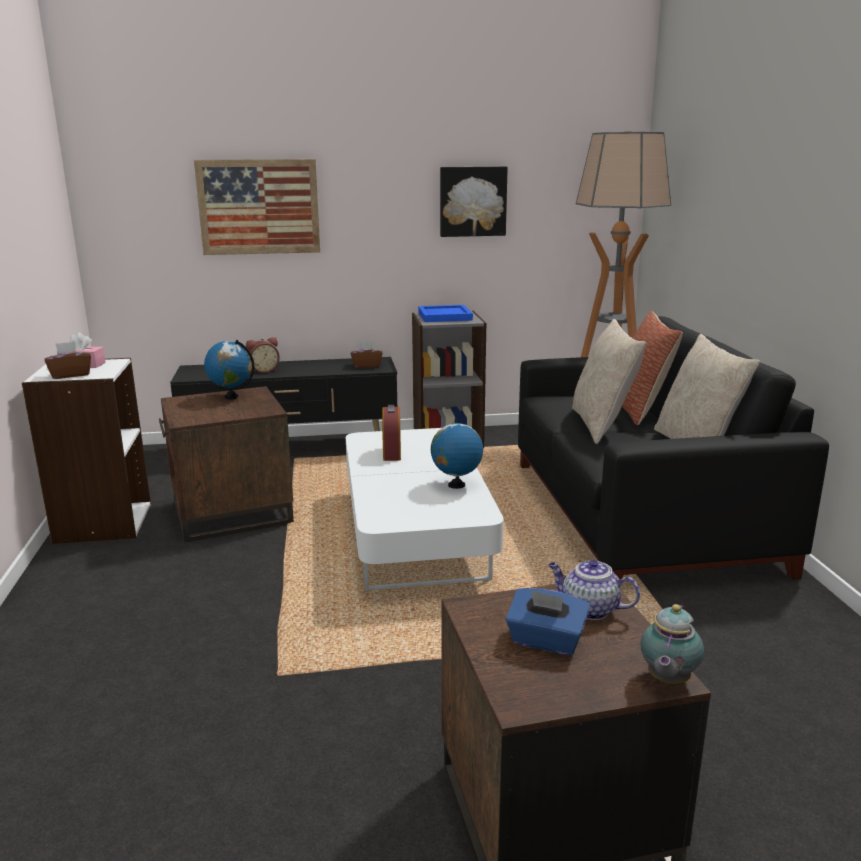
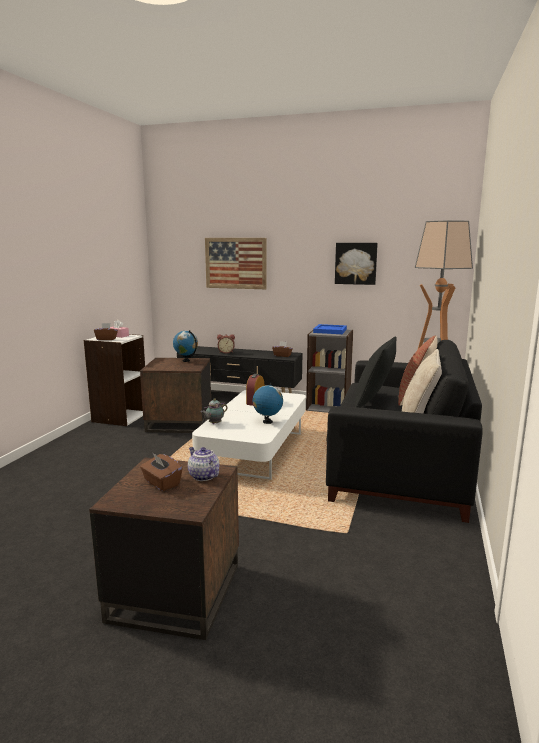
camera: 25 degrees right, 5 degrees down
blue tissue box [506,588,590,655] -> brown tissue box [140,453,182,491]
beige pillow [572,319,646,444] -> black pillow [355,336,397,408]
teapot [641,604,704,684] -> teapot moved to [201,398,227,424]

